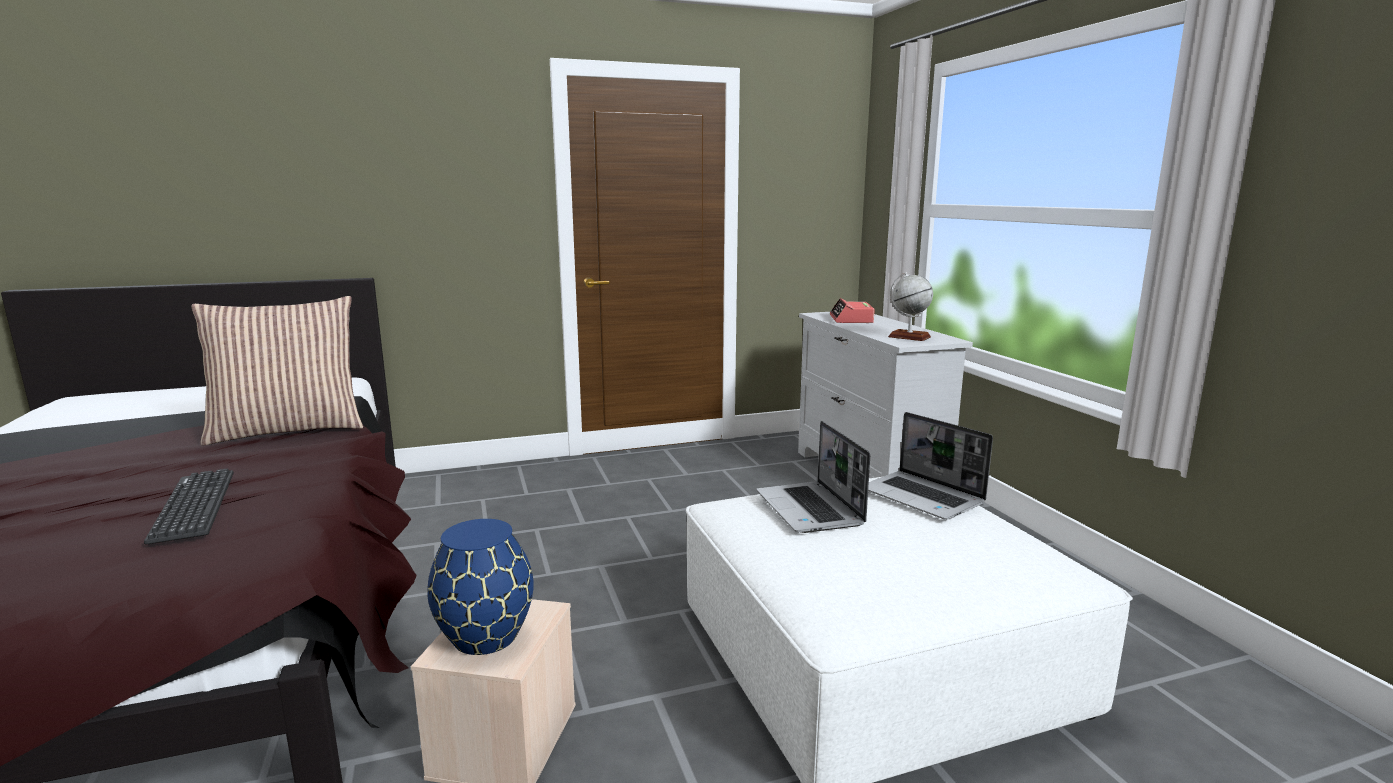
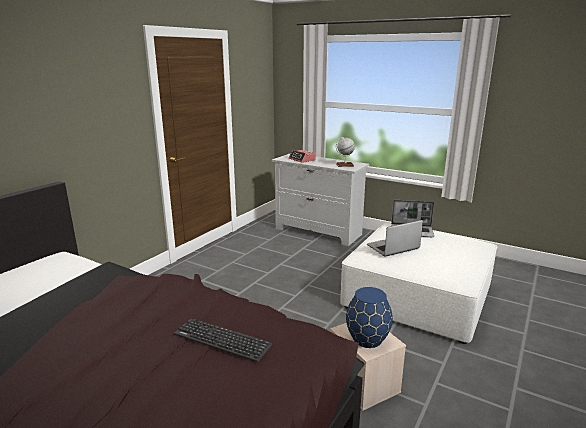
camera: 40 degrees left, 5 degrees up
pillow [191,296,363,445] -> none
laptop [756,421,870,533] -> laptop turned 120 degrees clockwise [367,220,423,257]

